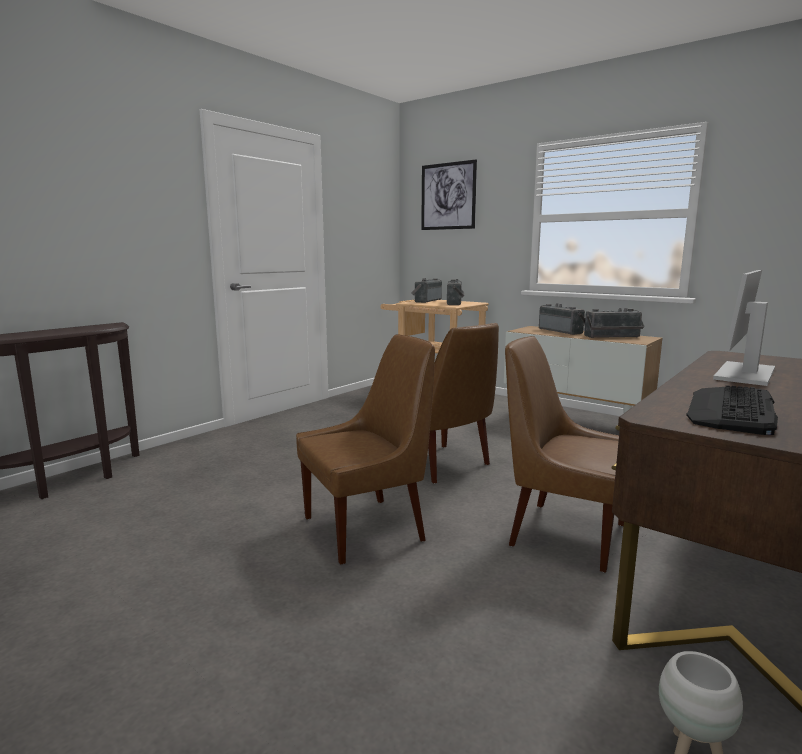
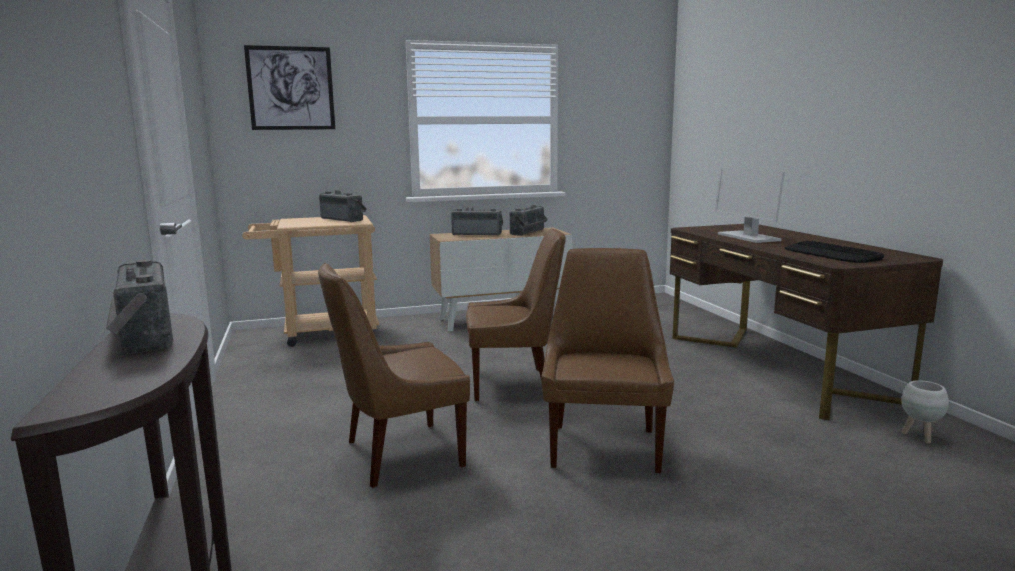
camera: 55 degrees left, 0 degrees up
radio [411,278,442,303] -> radio moved to [106,259,173,354]
brown chair [505,336,624,573] -> brown chair moved to [318,263,470,488]

